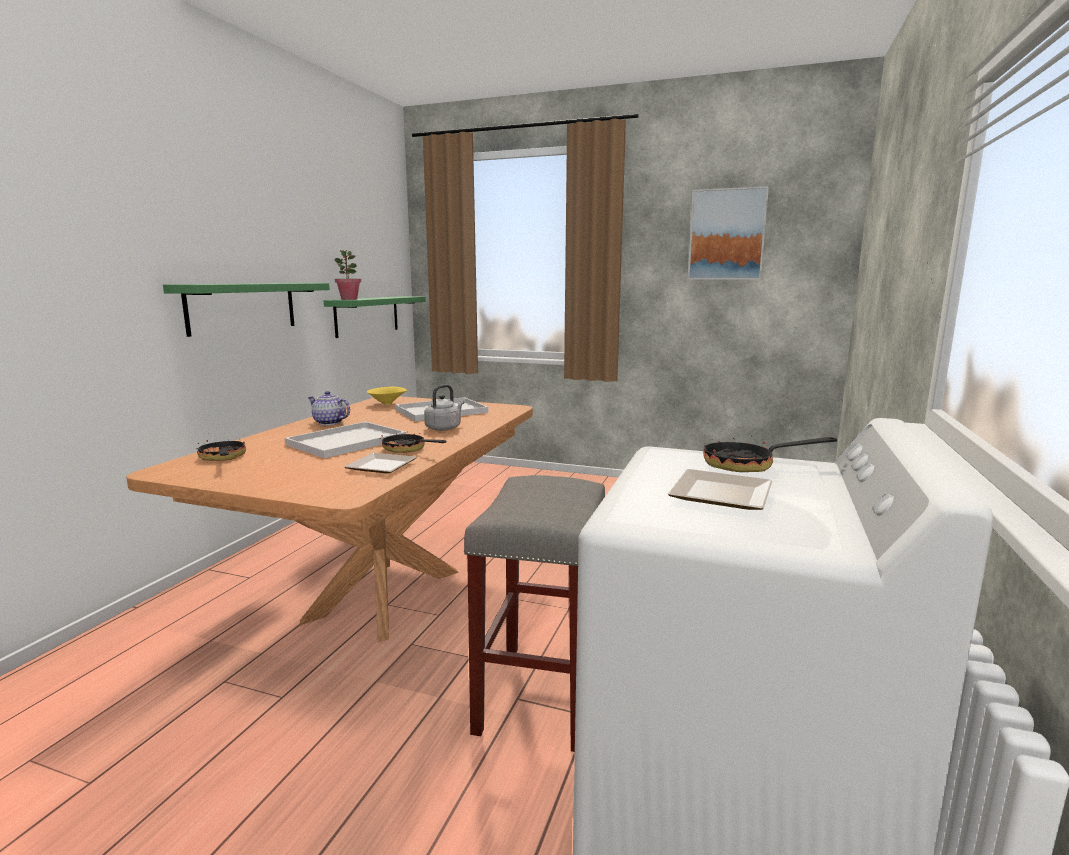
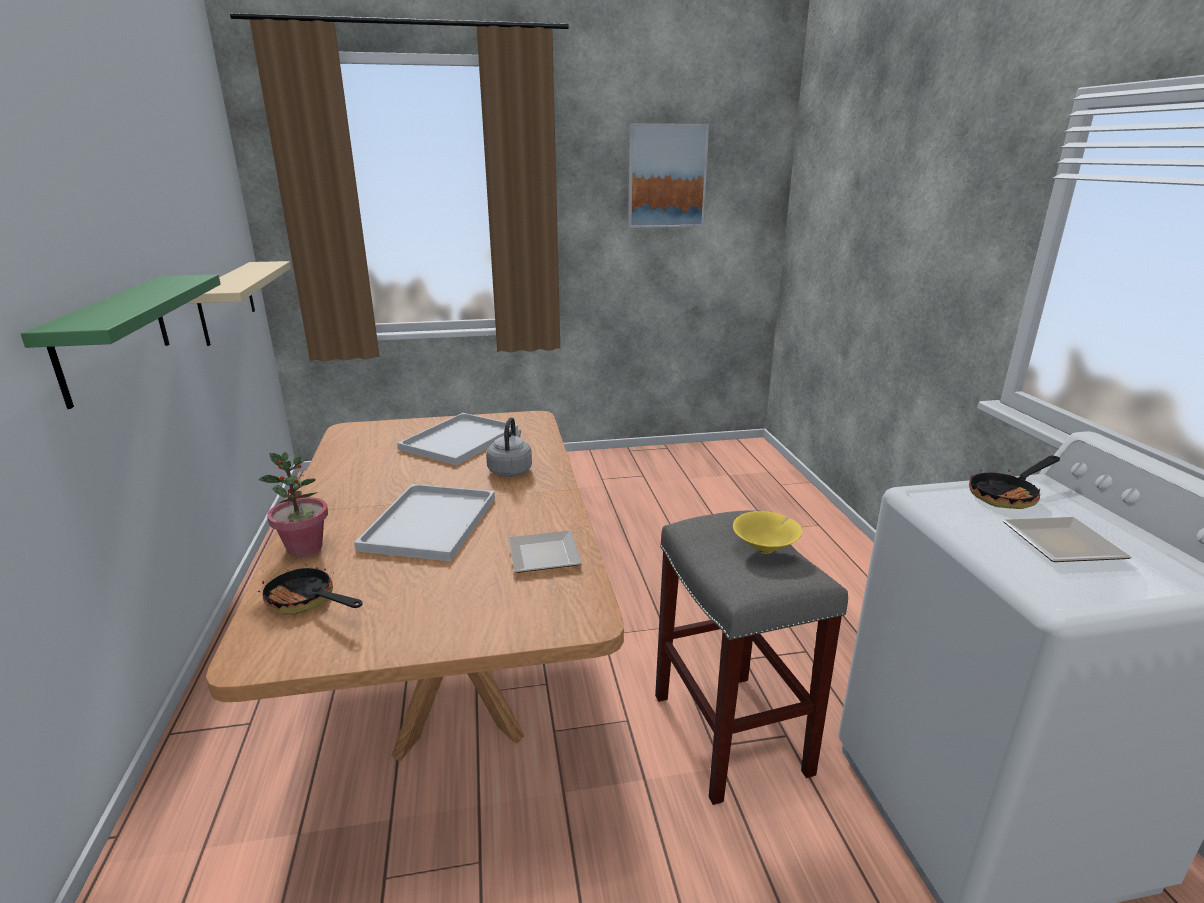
camera: 30 degrees left, 10 degrees up
teapot [307,391,350,425] -> none
green shelf [324,296,426,338] -> beige shelf [188,261,291,346]
potted plant [334,250,361,300] -> potted plant moved to [259,452,328,557]
yellow bowl [367,386,407,405] -> yellow bowl moved to [733,511,803,554]
frying pan [380,433,447,453] -> none

